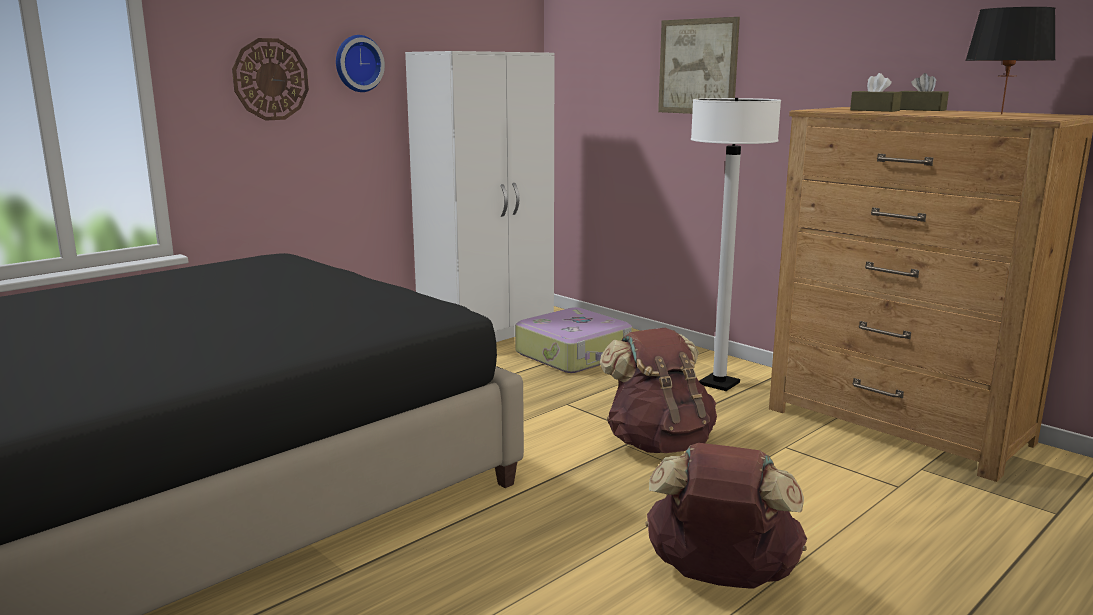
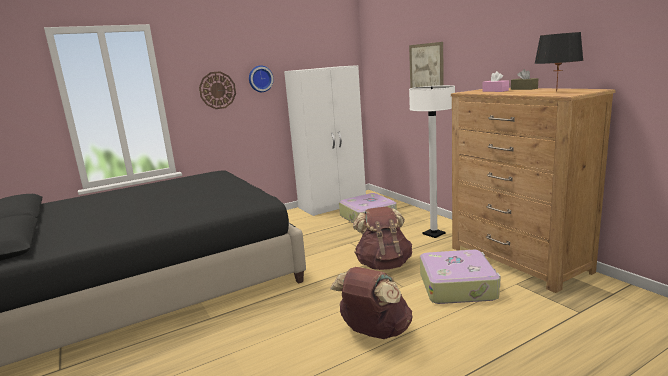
camera: 15 degrees right, 0 degrees up
brown tissue box [850,73,902,112] -> pink tissue box [482,71,509,92]
none -> suitcase [420,250,501,304]

